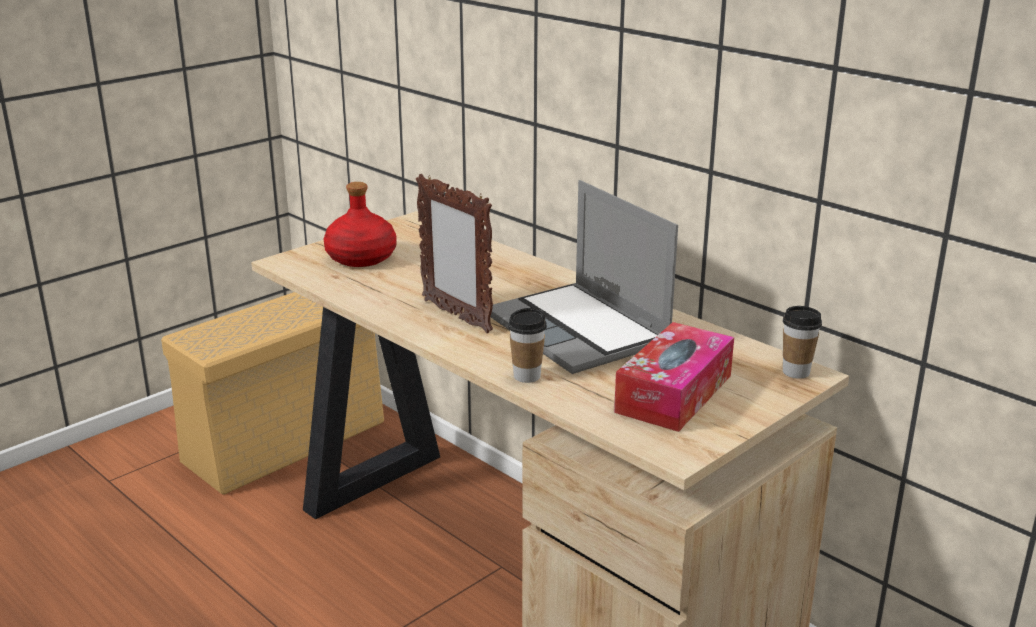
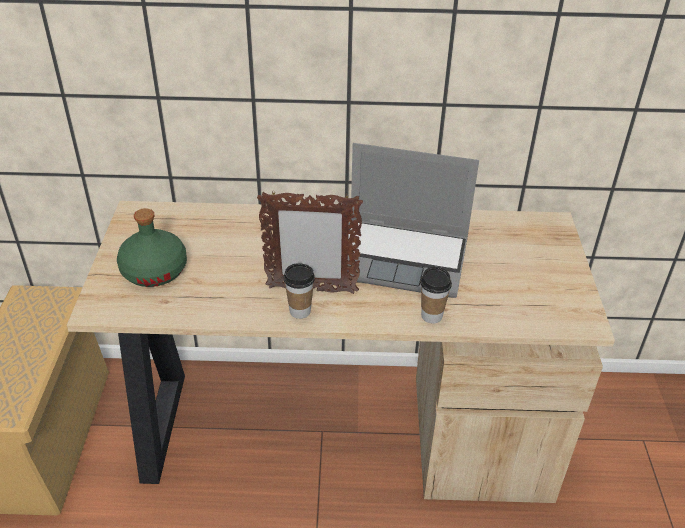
camera: 45 degrees left, 15 degrees up
red bottle [324,182,396,267] -> green bottle [117,208,187,287]
tissue box [614,322,734,432] -> none
cup [783,306,822,379] -> cup moved to [284,263,315,319]

